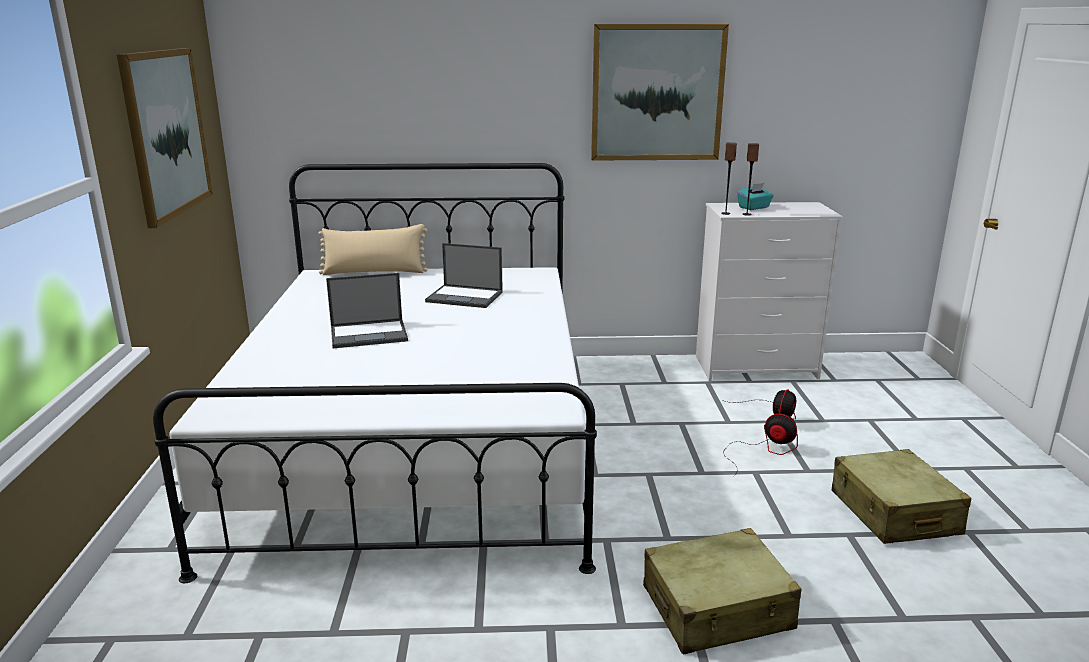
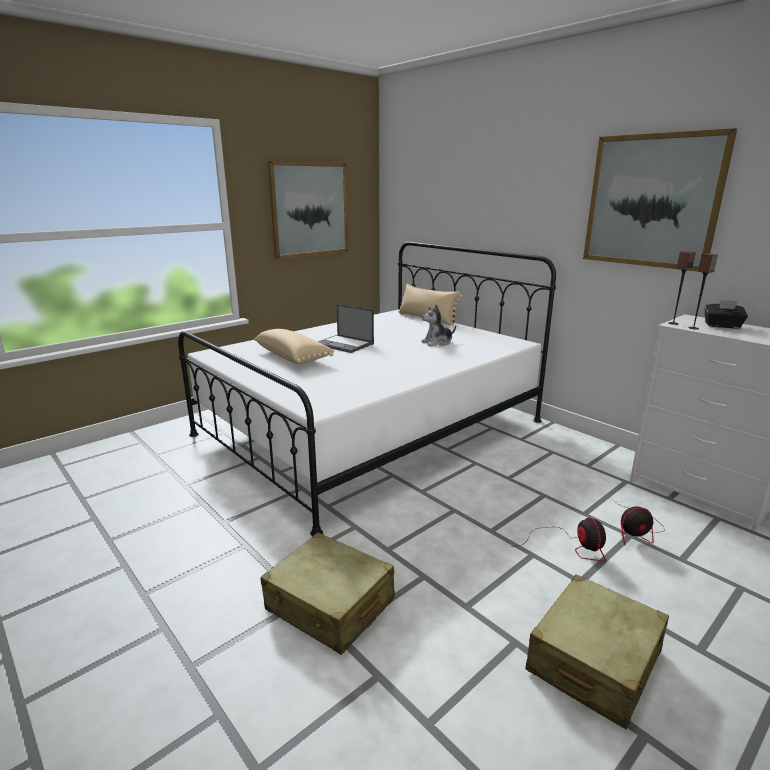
camera: 50 degrees right, 0 degrees up
laptop [425,243,503,308] -> plush toy [421,305,456,346]
turquoise tissue box [737,183,774,210] -> black tissue box [705,300,748,329]
none -> beige pillow [254,329,335,364]

